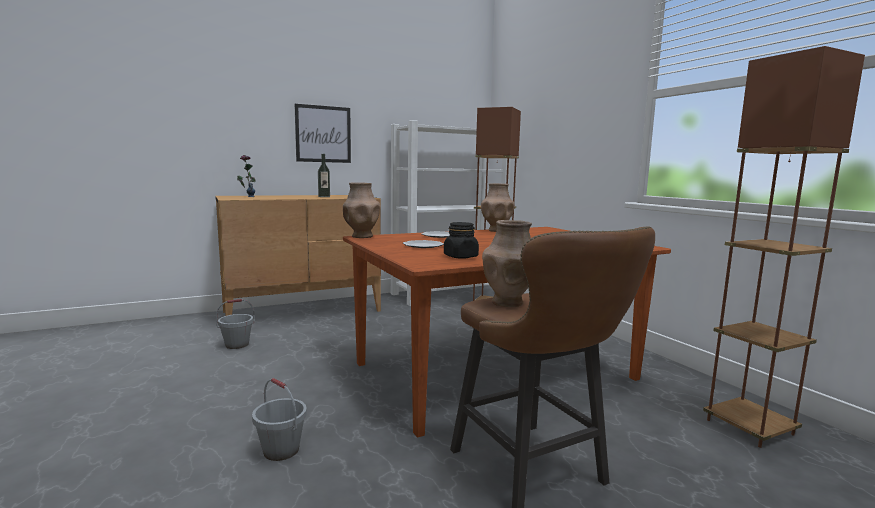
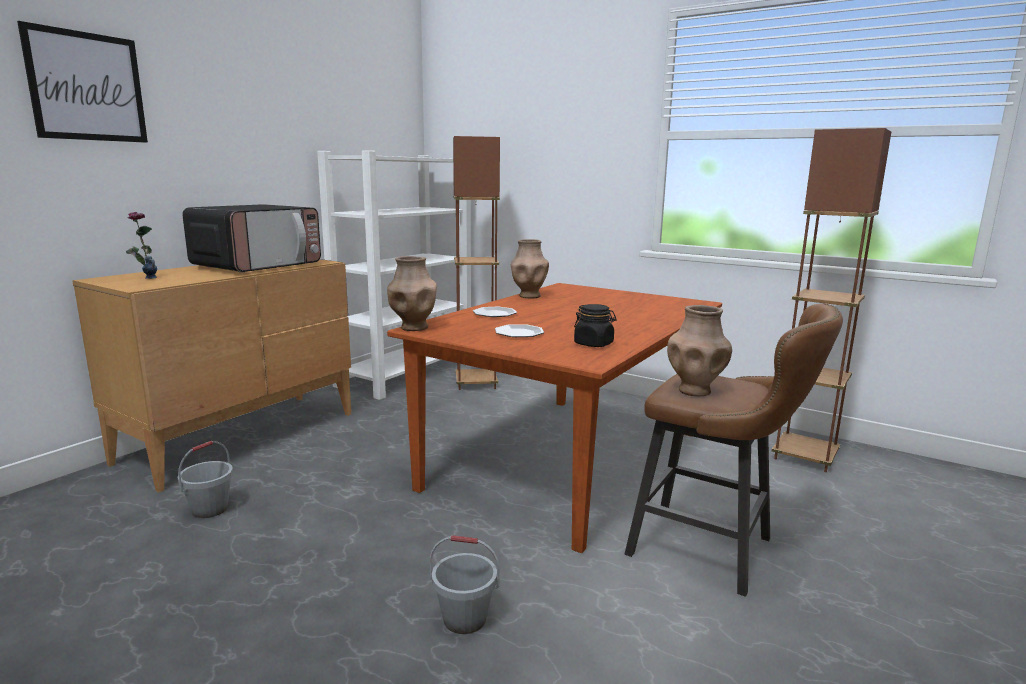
camera: 30 degrees left, 5 degrees up
picture [294,104,351,163] -> picture moved to [17,21,148,143]
bottle [318,154,330,197] -> microwave [182,204,321,272]

